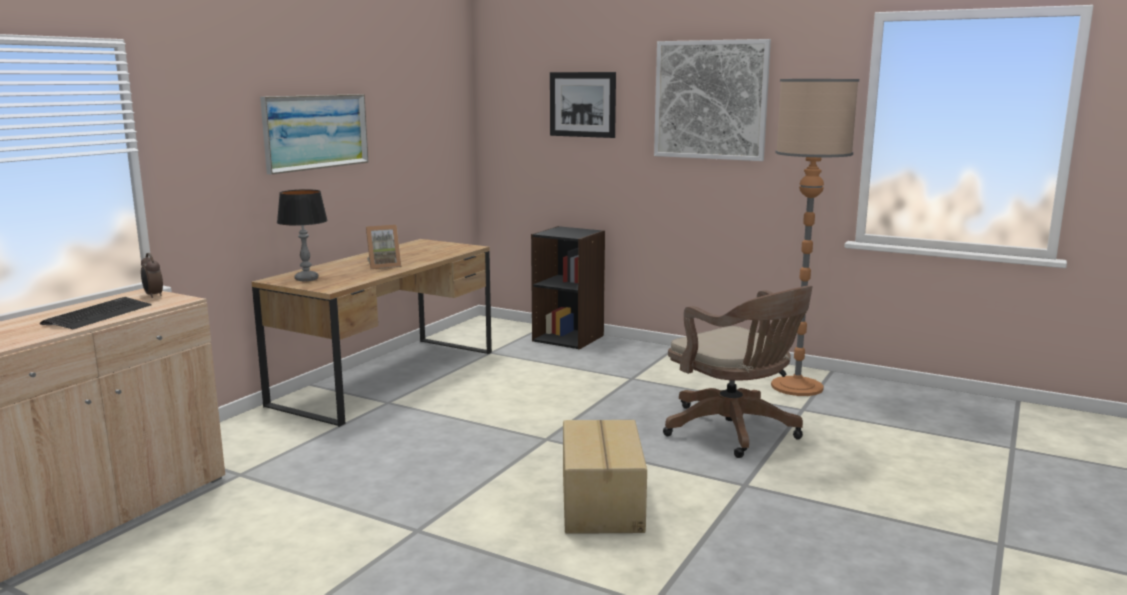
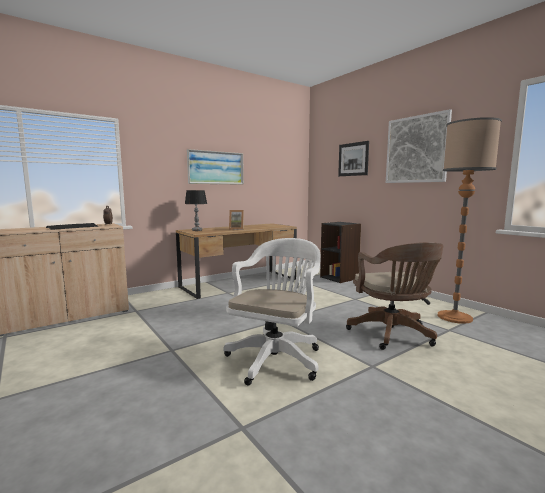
camera: 25 degrees right, 5 degrees down
cardboard box [563,420,647,534] -> white office chair [223,238,321,386]

